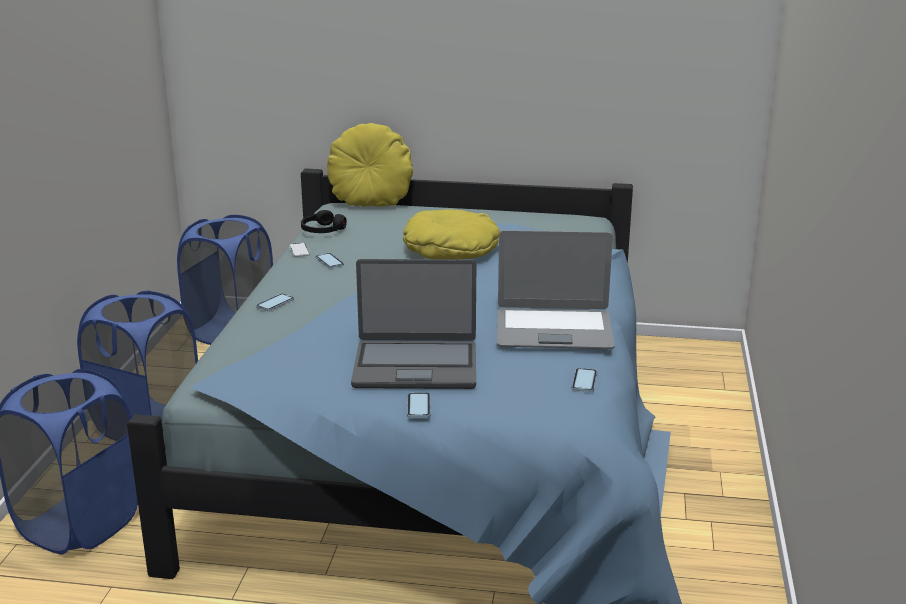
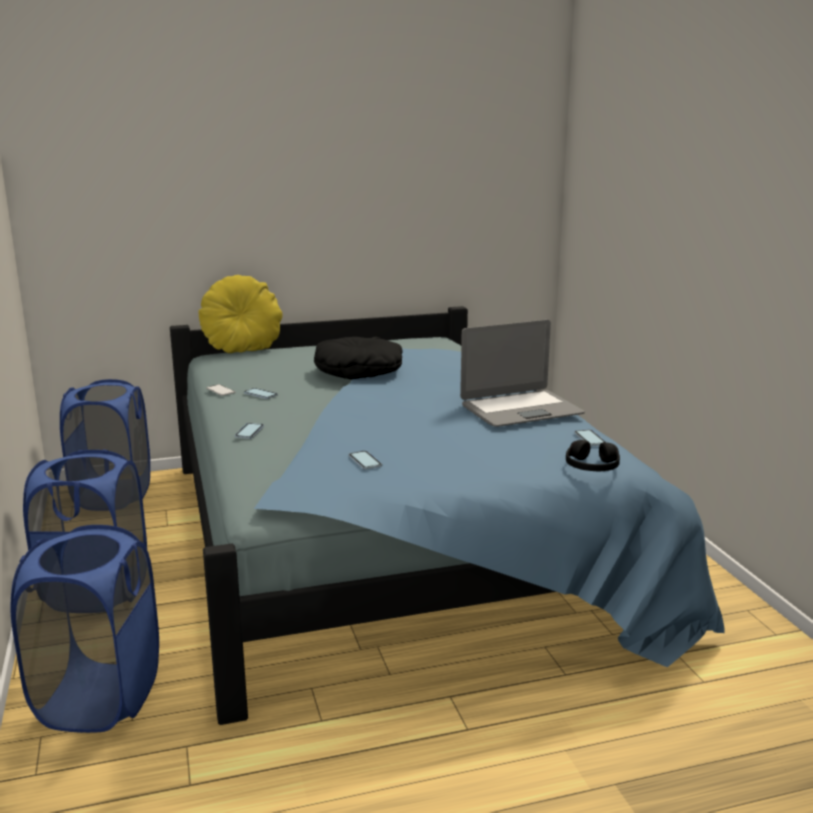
camera: 25 degrees left, 5 degrees down
black headphones [301,210,347,233] -> black headphones moved to [566,440,620,471]
laptop [351,259,476,389] -> none
yellow pillow [403,209,500,259] -> black pillow [314,337,403,379]
phone [407,393,431,418] -> phone moved to [349,451,382,470]

